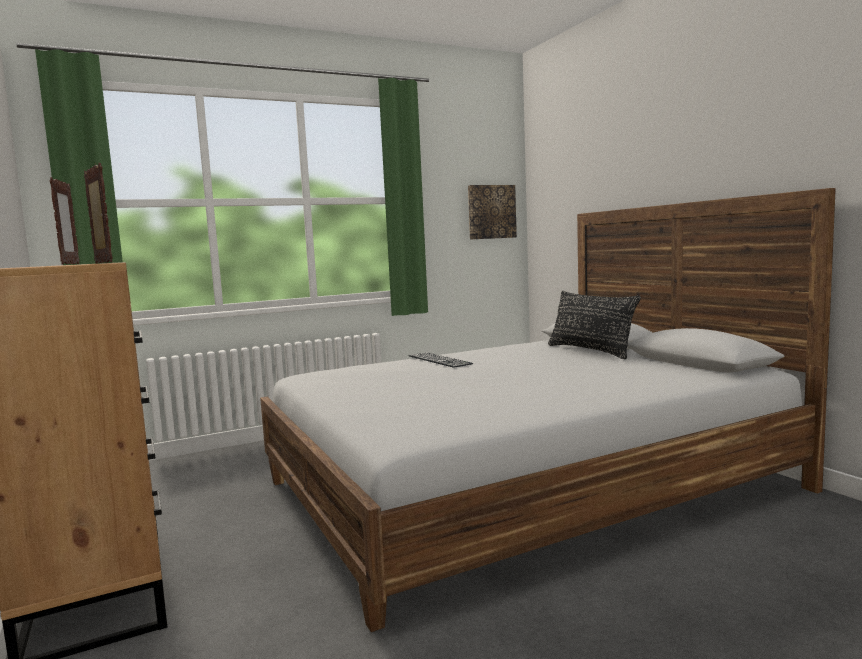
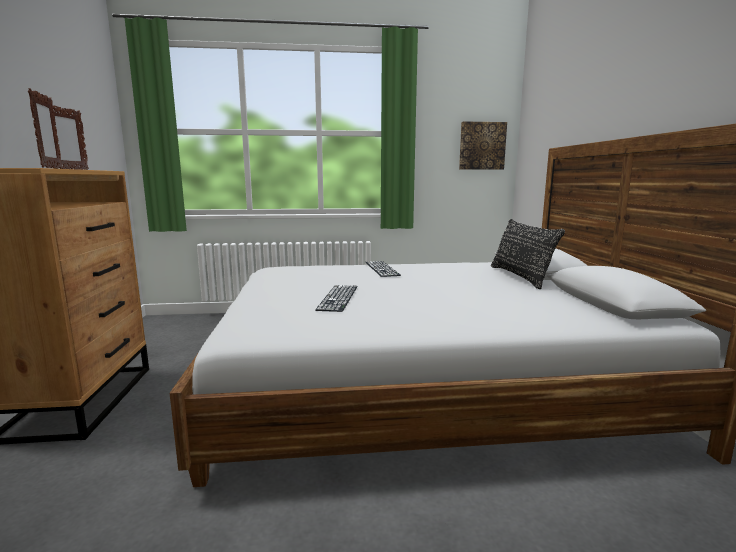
camera: 20 degrees right, 5 degrees up
none -> keyboard [315,285,358,312]

